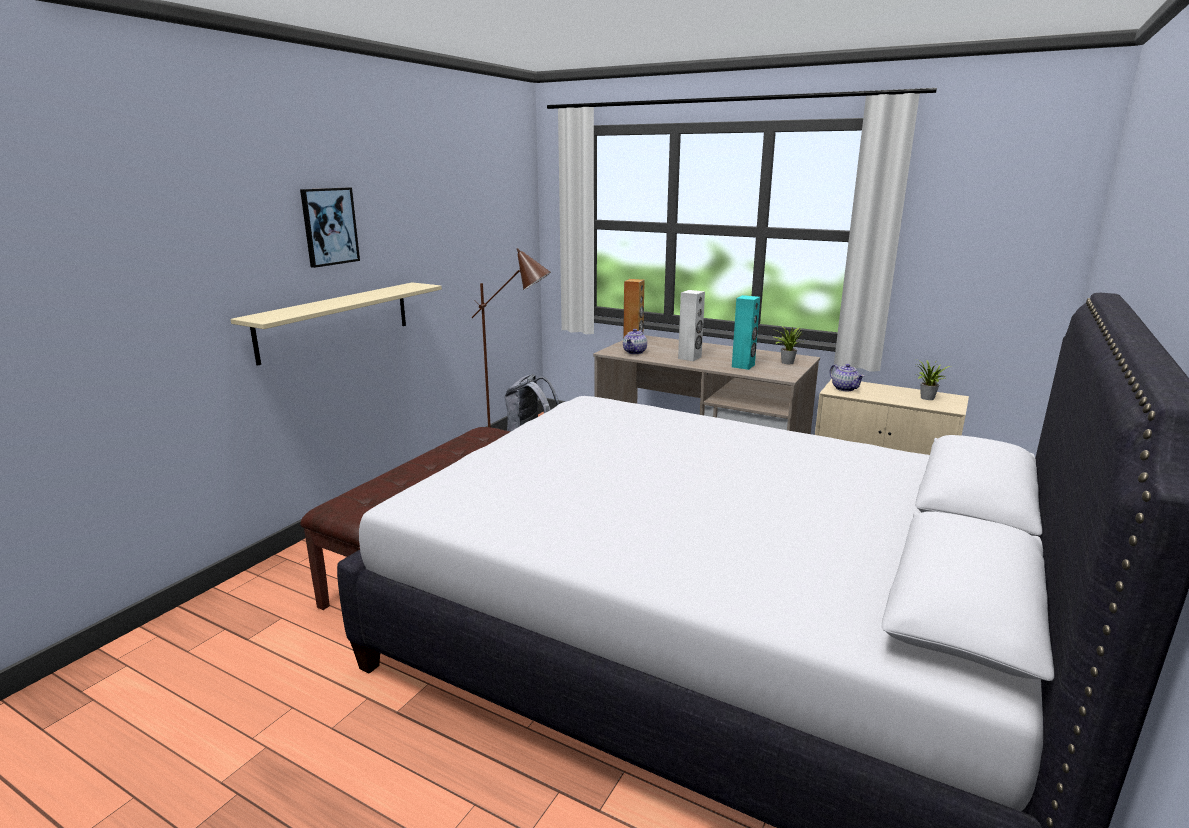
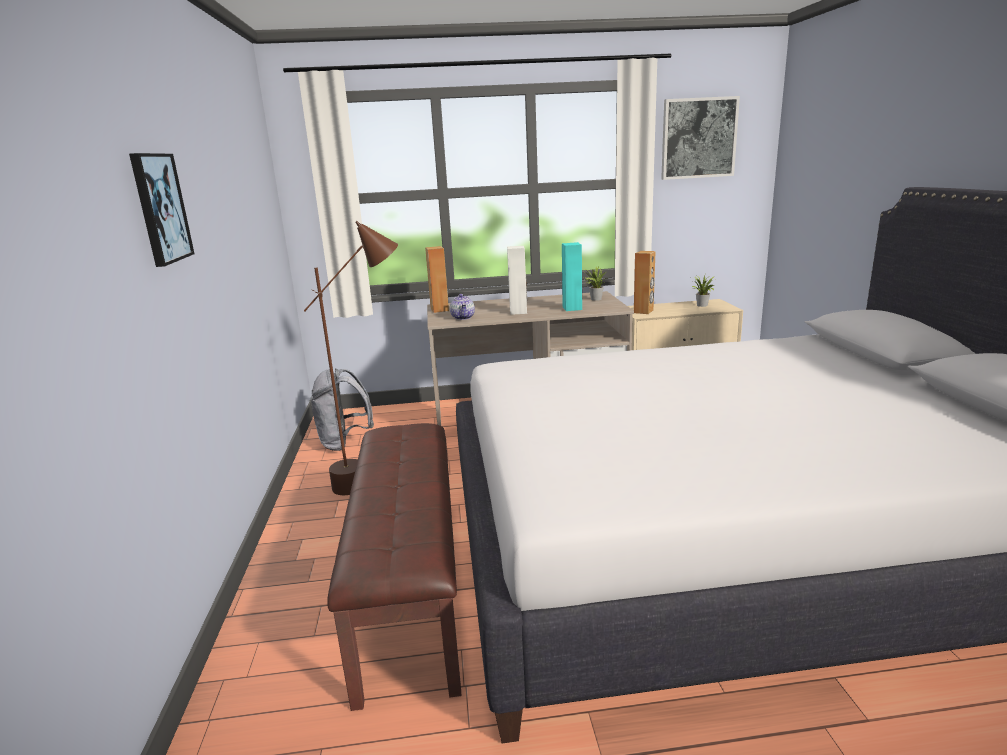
camera: 35 degrees left, 0 degrees up
beige shelf [230,282,442,366] -> none
teapot [830,364,865,391] -> brown speaker [634,251,656,314]
none -> picture [661,96,740,180]

